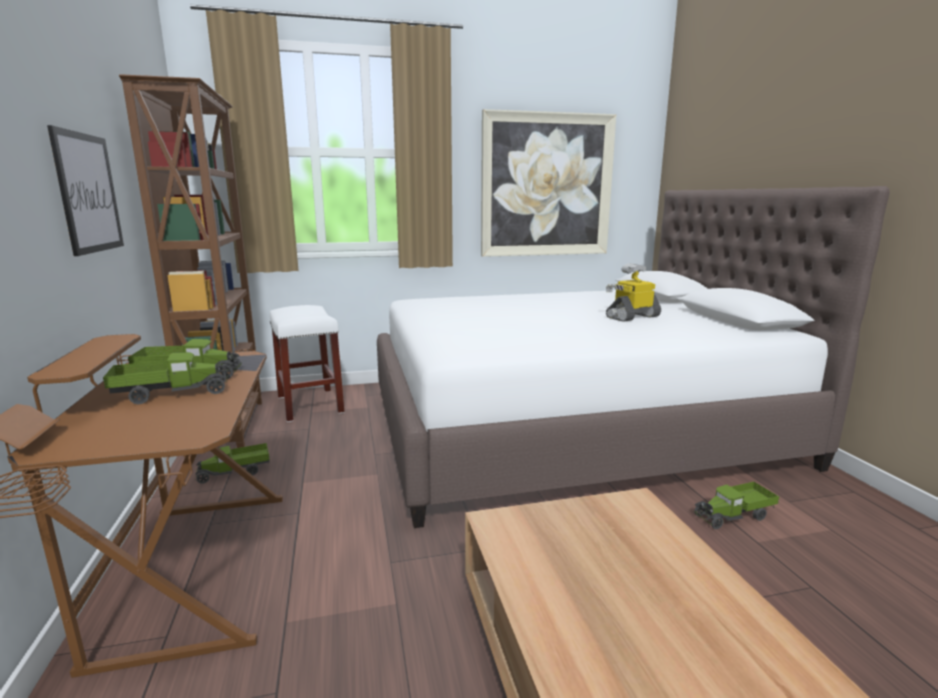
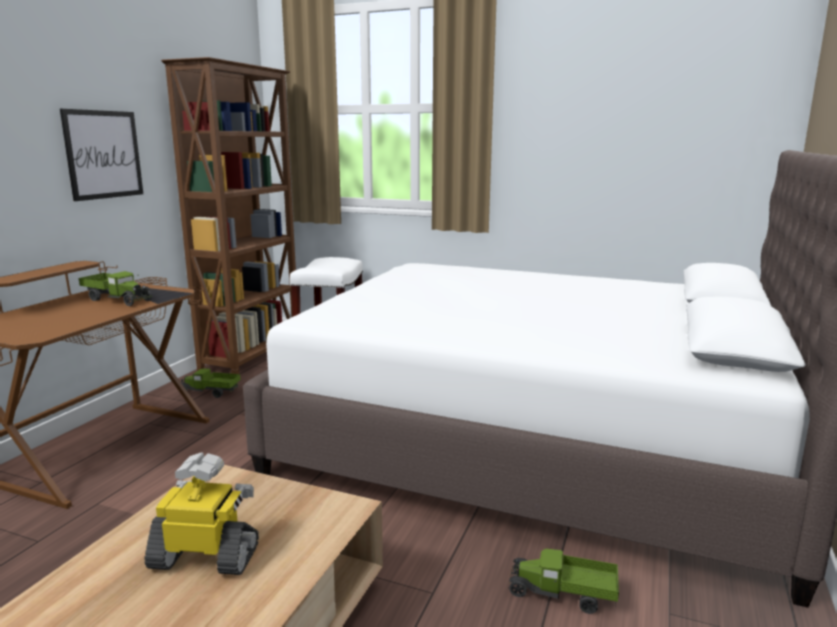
camera: 35 degrees right, 0 degrees up
toy truck [103,352,228,404] -> none
picture [481,109,616,257] -> none
toy robot [606,263,661,322] -> toy robot moved to [144,452,259,575]

